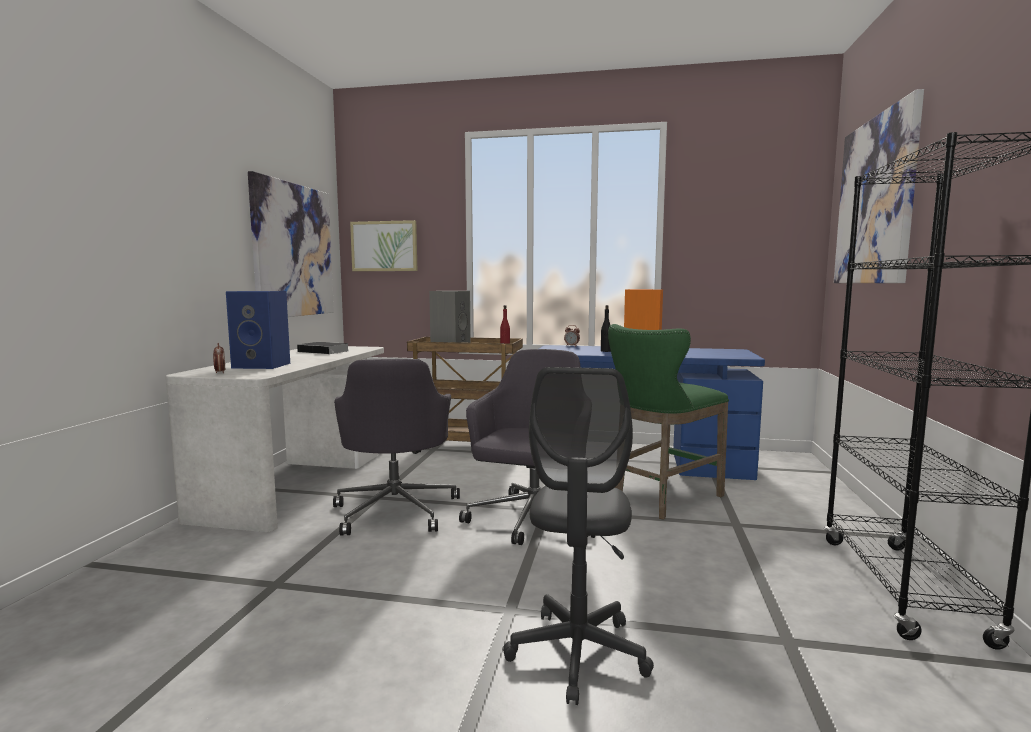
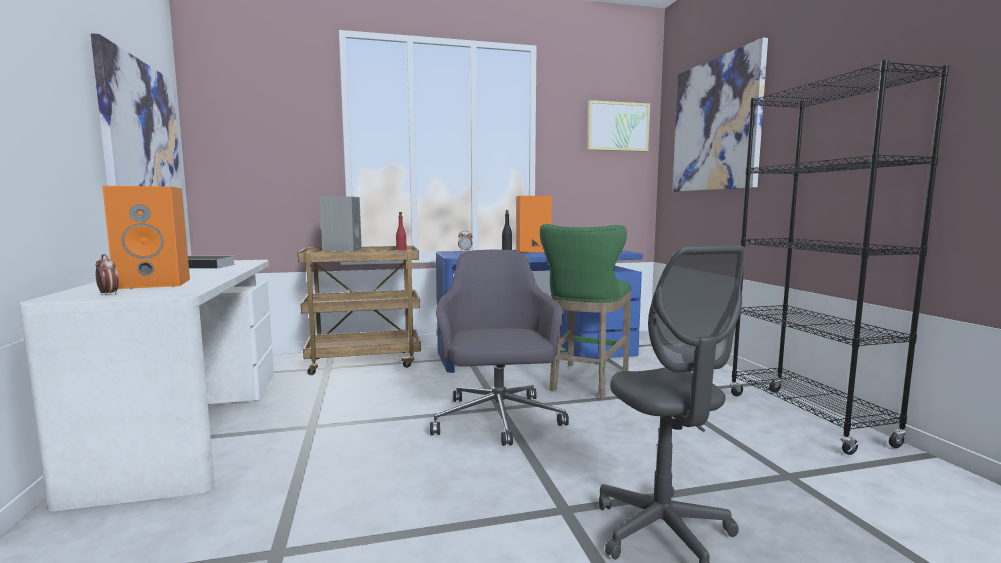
camera: 25 degrees left, 0 degrees up
blue speaker [226,291,290,369] -> orange speaker [102,186,190,289]
grey office chair [333,359,460,536] -> none
picture [350,220,418,271] -> picture moved to [587,100,650,152]

